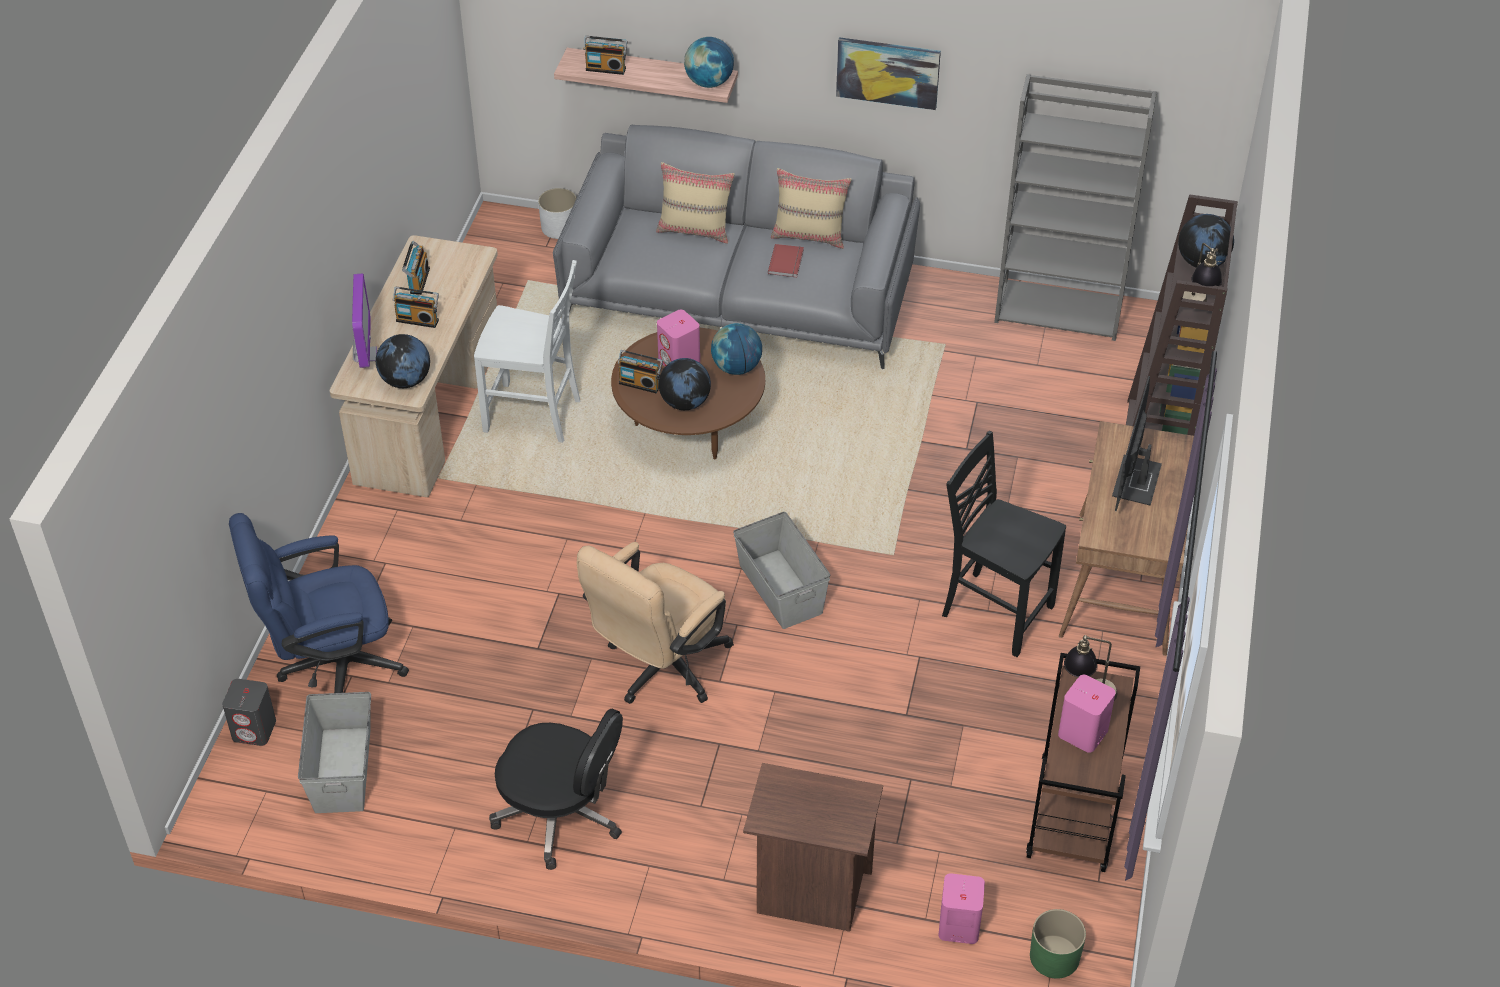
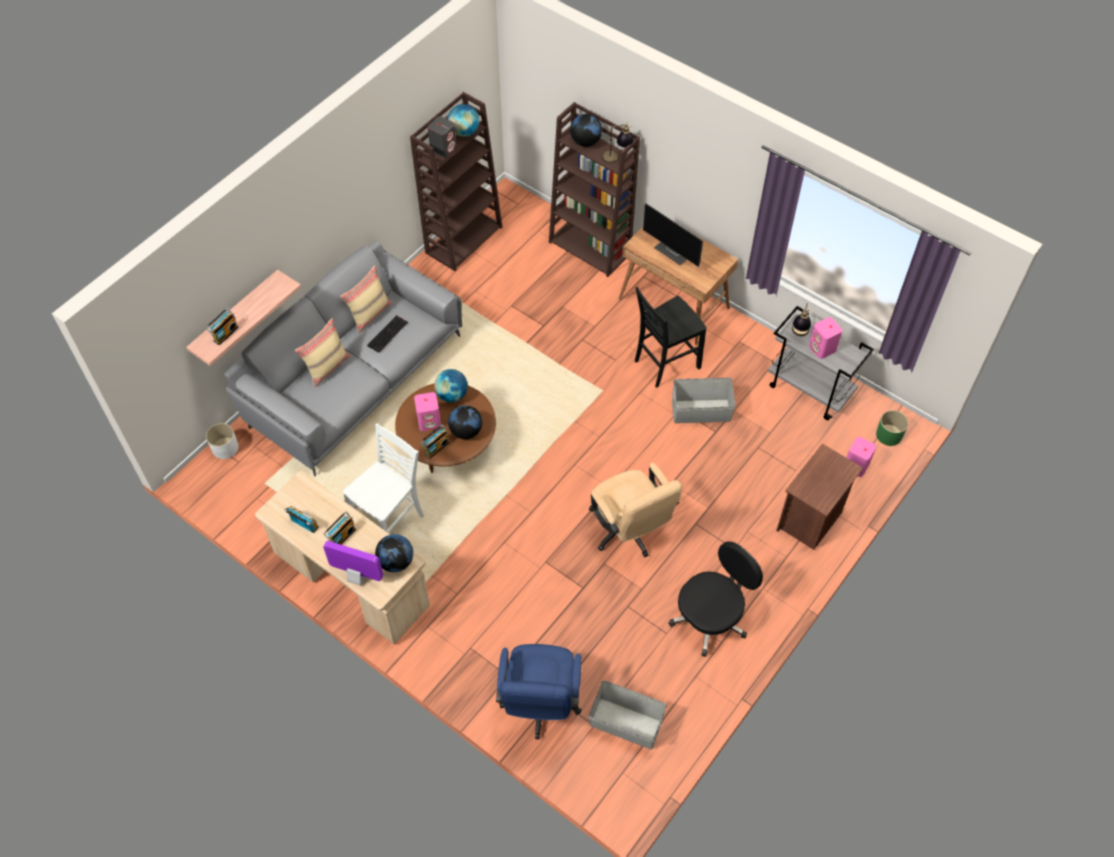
camera: 65 degrees left, 10 degrees up
grey speaker [222,679,276,746] -> grey speaker moved to [428,116,457,158]
globe [684,37,734,88] -> globe moved to [448,104,479,137]
grey storage box [733,512,830,629] -> grey storage box moved to [672,378,736,423]
red book [768,244,804,277] -> keyboard [367,315,408,353]
picture [836,37,941,110] -> none
grey bookcase [994,74,1157,341] -> brown bookcase [410,92,503,271]
brown cart [1026,653,1140,872] -> grey cart [768,306,874,420]

